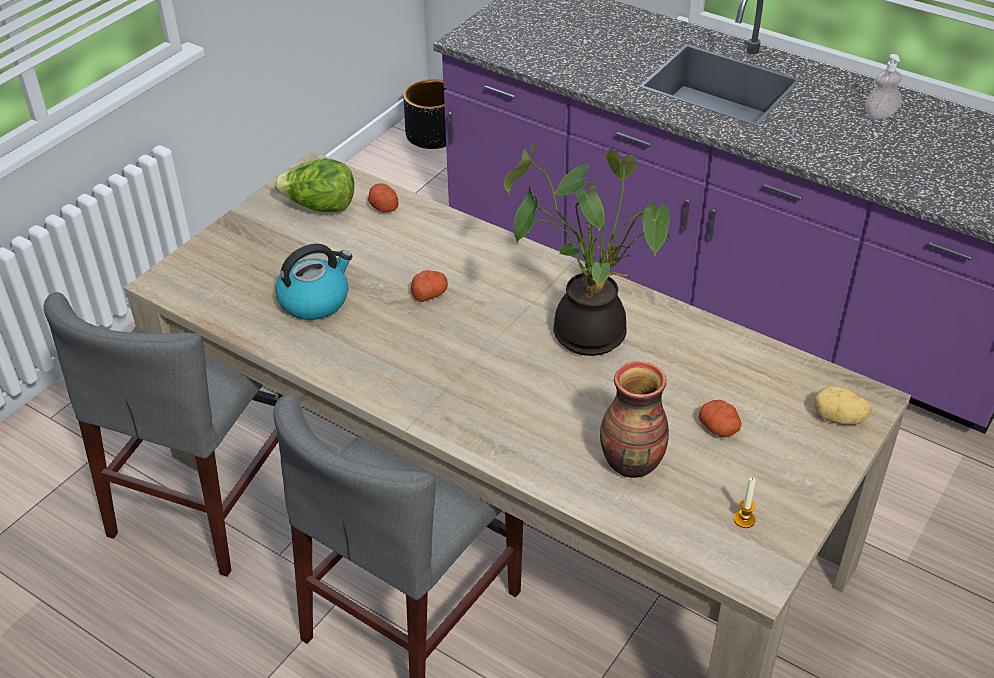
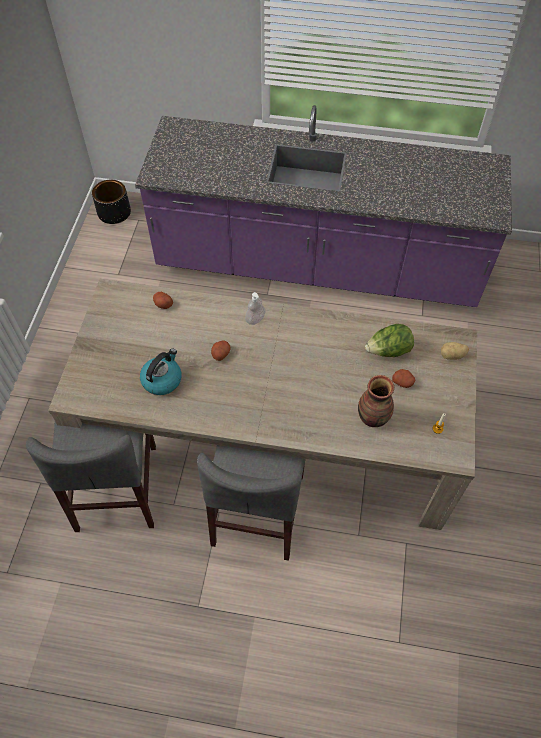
camera: 25 degrees left, 15 degrees up
lettuce [274,159,354,212] -> lettuce moved to [365,324,414,357]
potted plant [504,145,673,356] -> none
soap dispenser [865,54,902,119] -> soap dispenser moved to [245,292,265,325]

